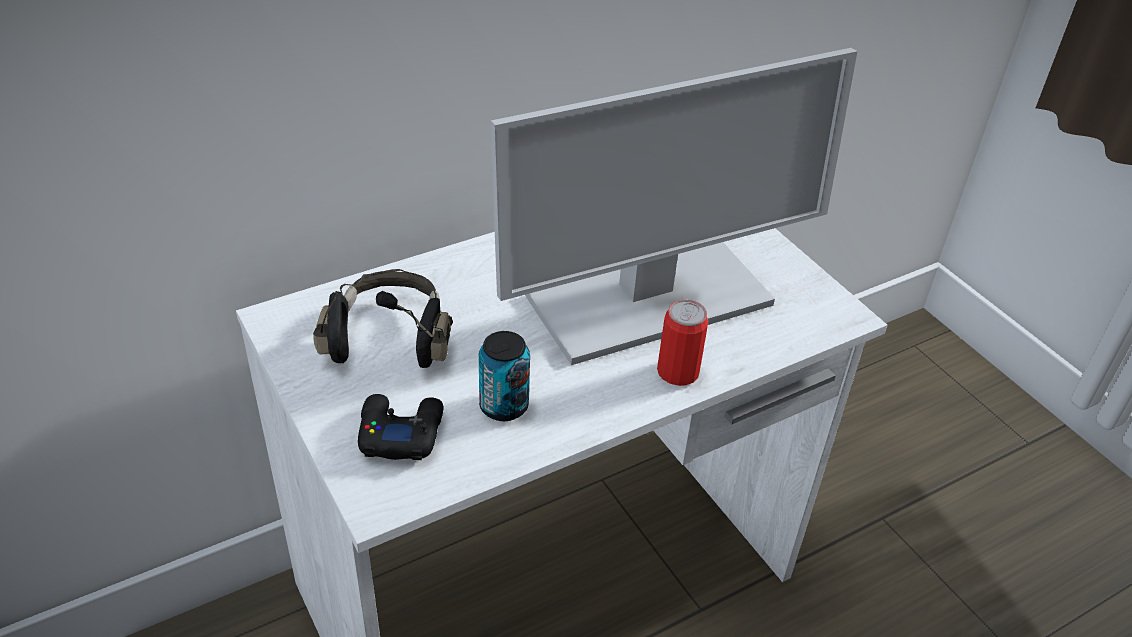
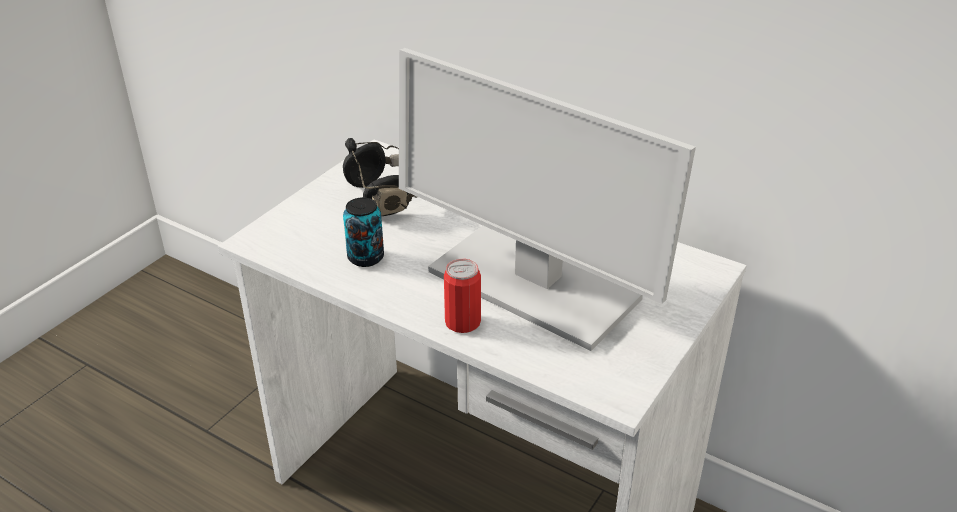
camera: 65 degrees right, 5 degrees down
black game controller [358,394,443,460] -> none

